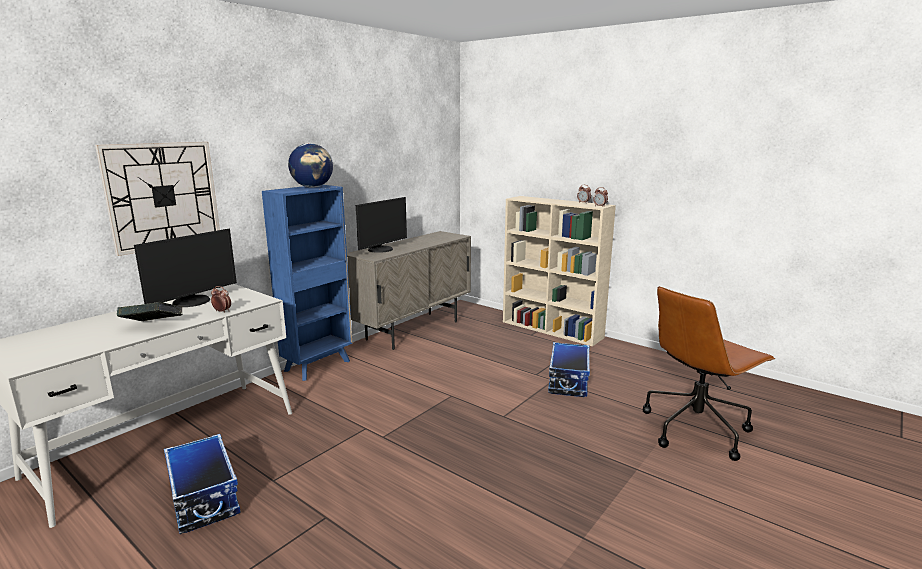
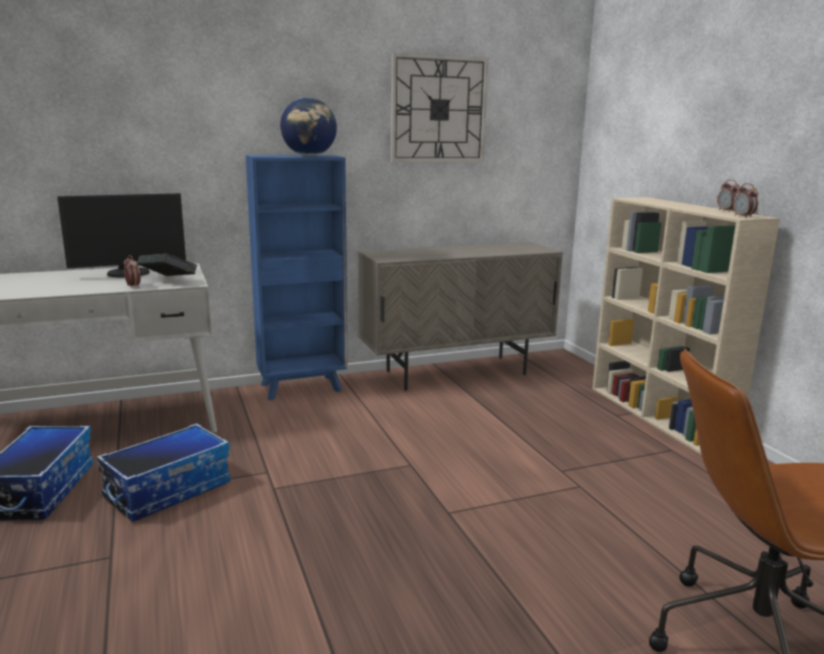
camera: 30 degrees right, 0 degrees up
wall clock [95,142,220,256] -> wall clock moved to [391,53,489,162]
book [117,302,182,321] -> book moved to [137,254,198,276]
monitor [356,197,407,253] -> none
storage box [548,342,590,397] -> storage box moved to [97,423,231,522]

